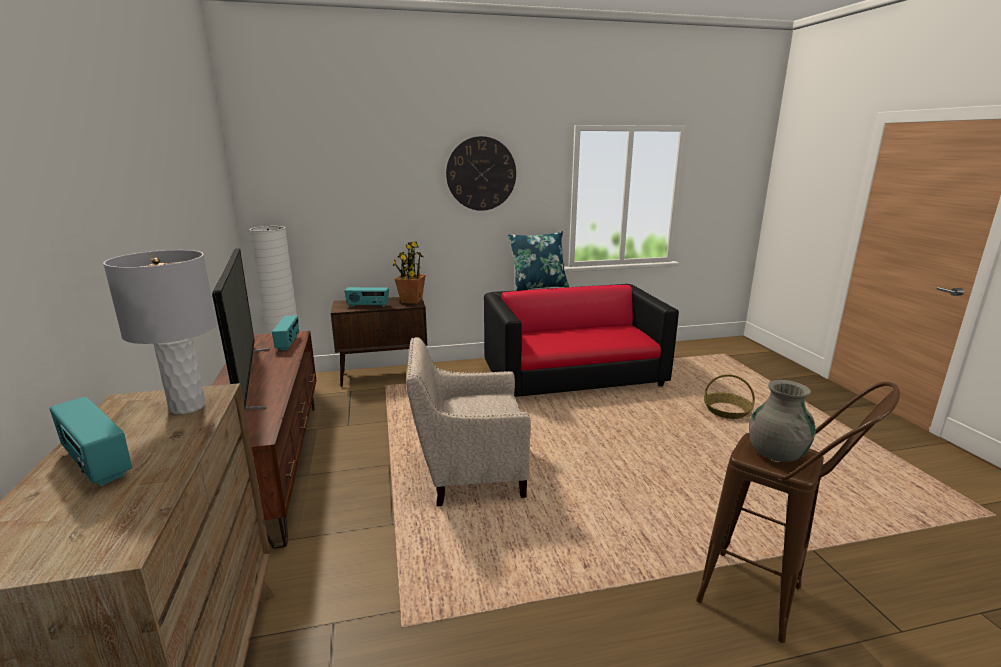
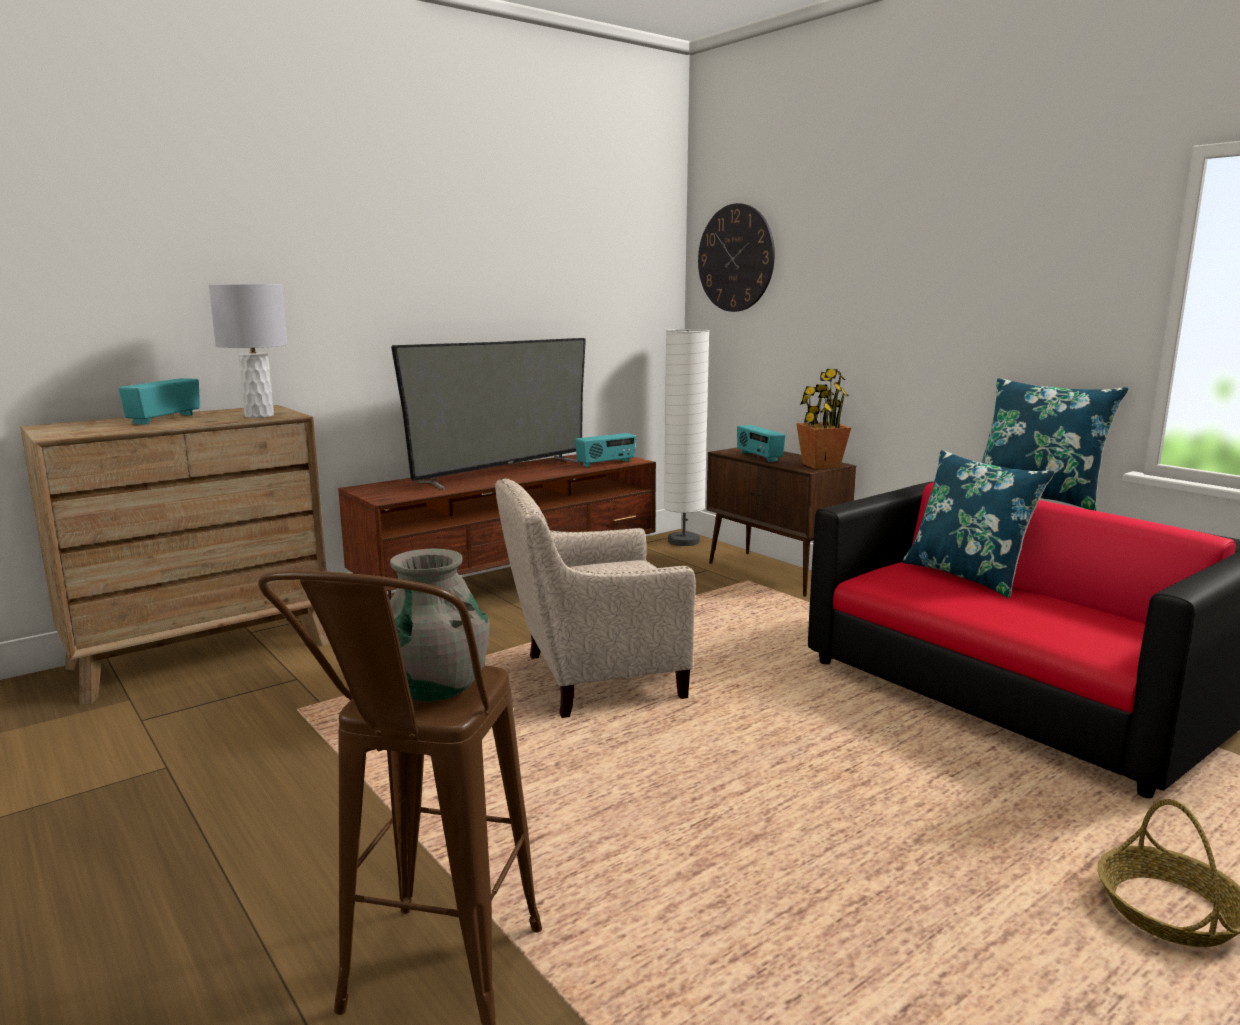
camera: 65 degrees right, 5 degrees down
beige armchair [406,337,531,506] -> beige armchair turned 75 degrees counterclockwise [495,478,696,718]
wall clock [446,136,516,211] -> wall clock moved to [698,203,775,312]
none -> blue pillow [902,450,1055,598]

